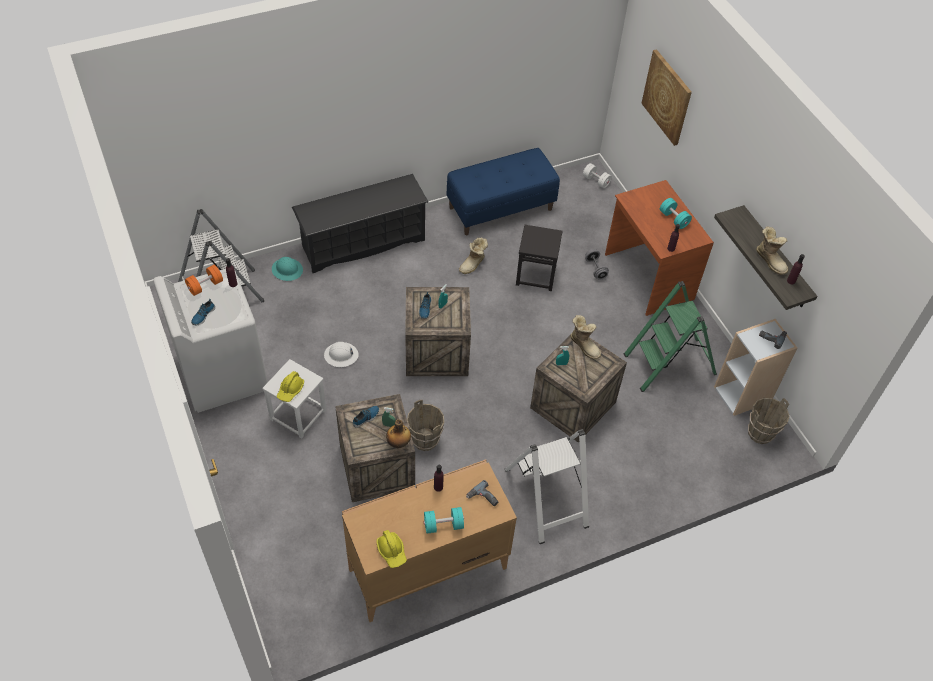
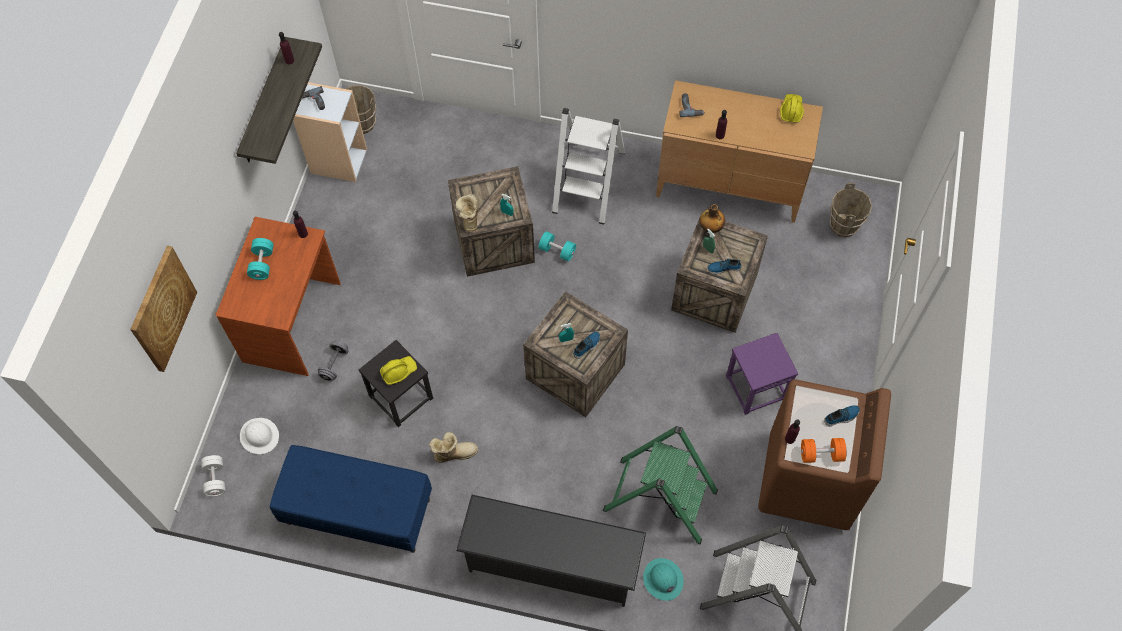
camera: 140 degrees left, 10 degrees up
white washing machine [153,269,268,413] -> brown washing machine [758,380,891,531]
white stool [262,359,326,439] -> purple stool [726,333,798,415]
yellow hard hat [277,371,304,402] -> yellow hard hat moved to [380,356,417,385]
white hard hat [324,342,359,367] -> white hard hat moved to [240,418,279,454]
brown bucket [407,400,444,451] -> brown bucket moved to [830,183,872,238]
turquoise dumbbell [424,507,464,534] -> turquoise dumbbell moved to [538,231,576,261]
green step ladder [624,281,717,392] -> green step ladder moved to [603,426,718,544]
boot [756,227,788,275] -> none

